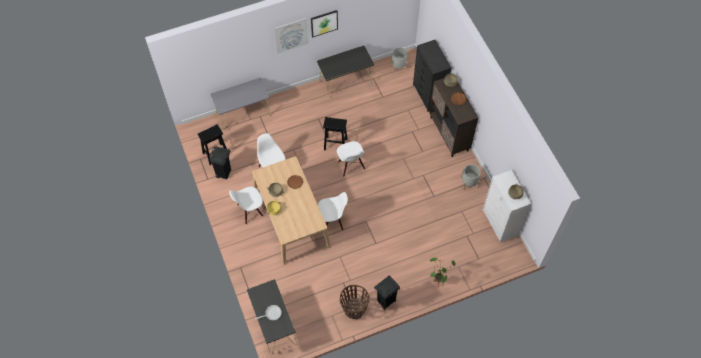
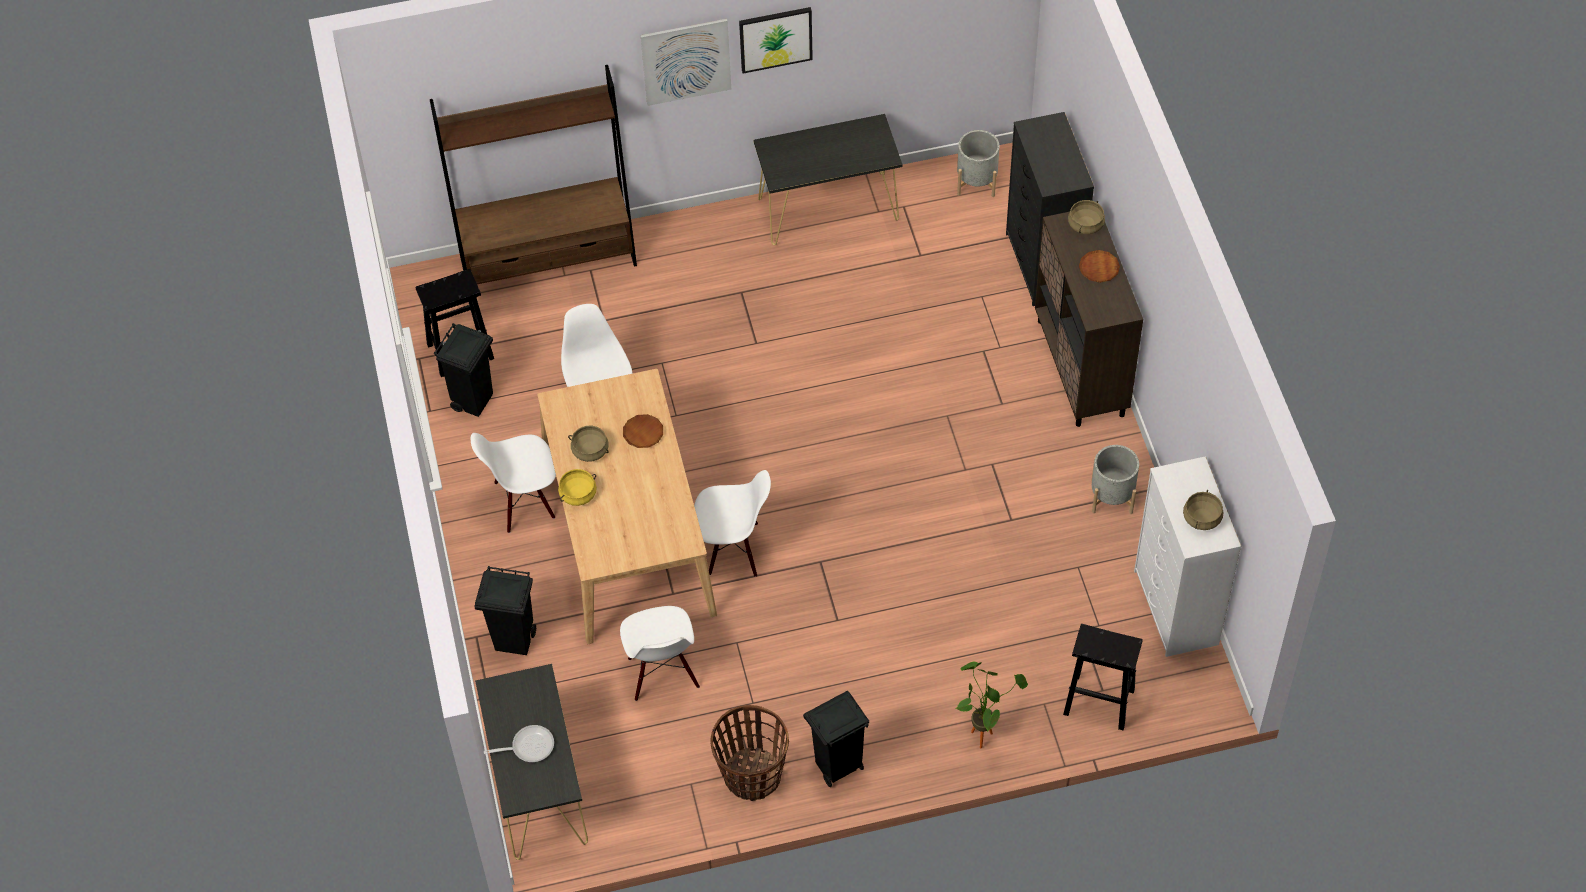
camera: 10 degrees right, 5 degrees down
grey console table [211,78,271,132] -> brown bookcase [430,65,637,284]
black stool [323,117,348,151] -> black stool moved to [1063,624,1143,730]
white chair [337,141,365,176] -> white chair moved to [620,606,700,701]
none -> black trash can [474,566,536,655]

